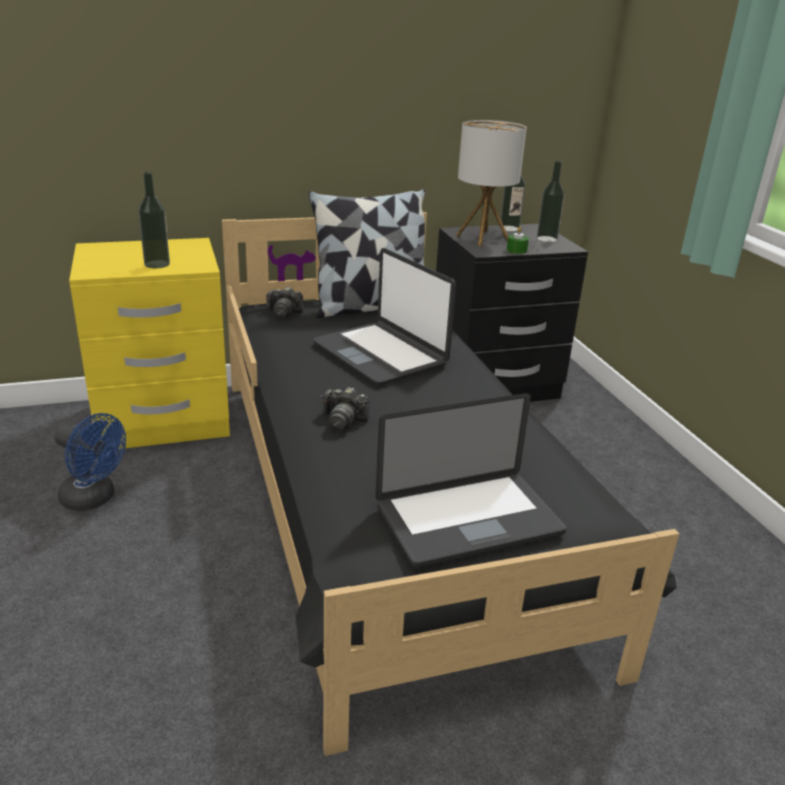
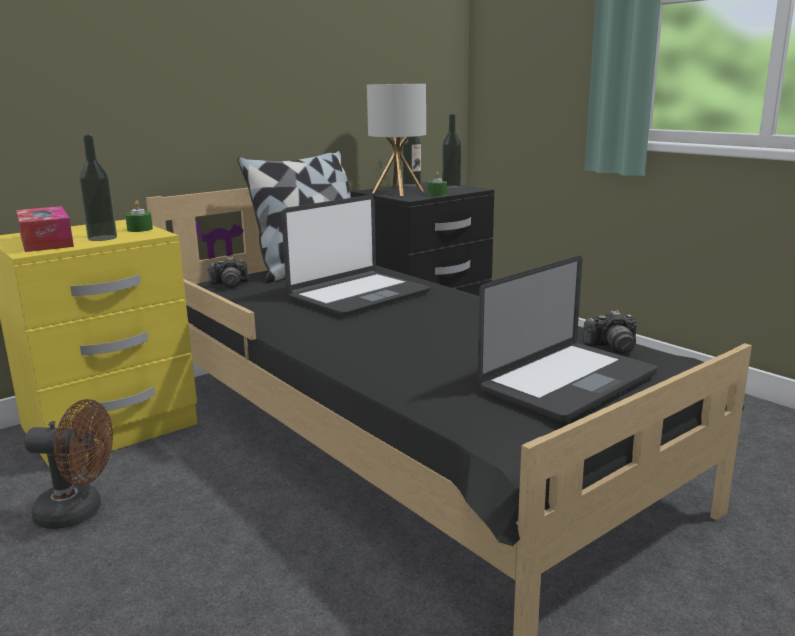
camera: 20 degrees left, 10 degrees down
blue fan [55,413,126,511] -> brown fan [24,399,113,529]
laptop [313,248,456,385] -> laptop turned 75 degrees counterclockwise [281,195,431,316]
camera [321,387,369,430] -> camera moved to [583,310,637,354]
none -> tissue box [16,206,74,252]
none -> green candle [125,200,153,232]

